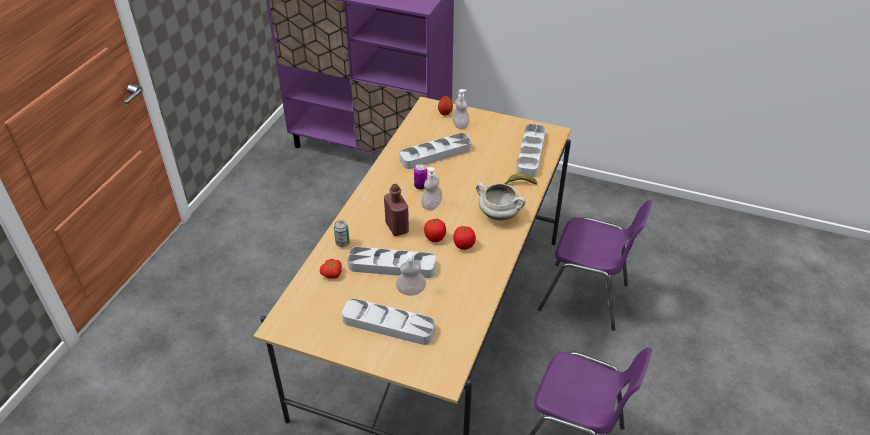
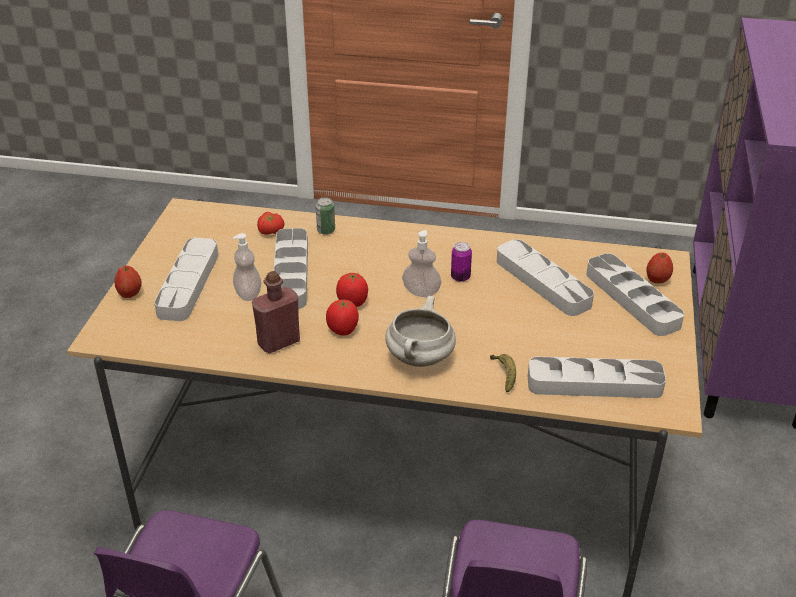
camera: 80 degrees right, 5 degrees down
red bottle [384,184,409,236] -> red bottle moved to [252,271,300,353]
soap dispenser [452,89,470,130] -> grey tray [586,253,684,336]
none -> apple [114,266,142,298]

